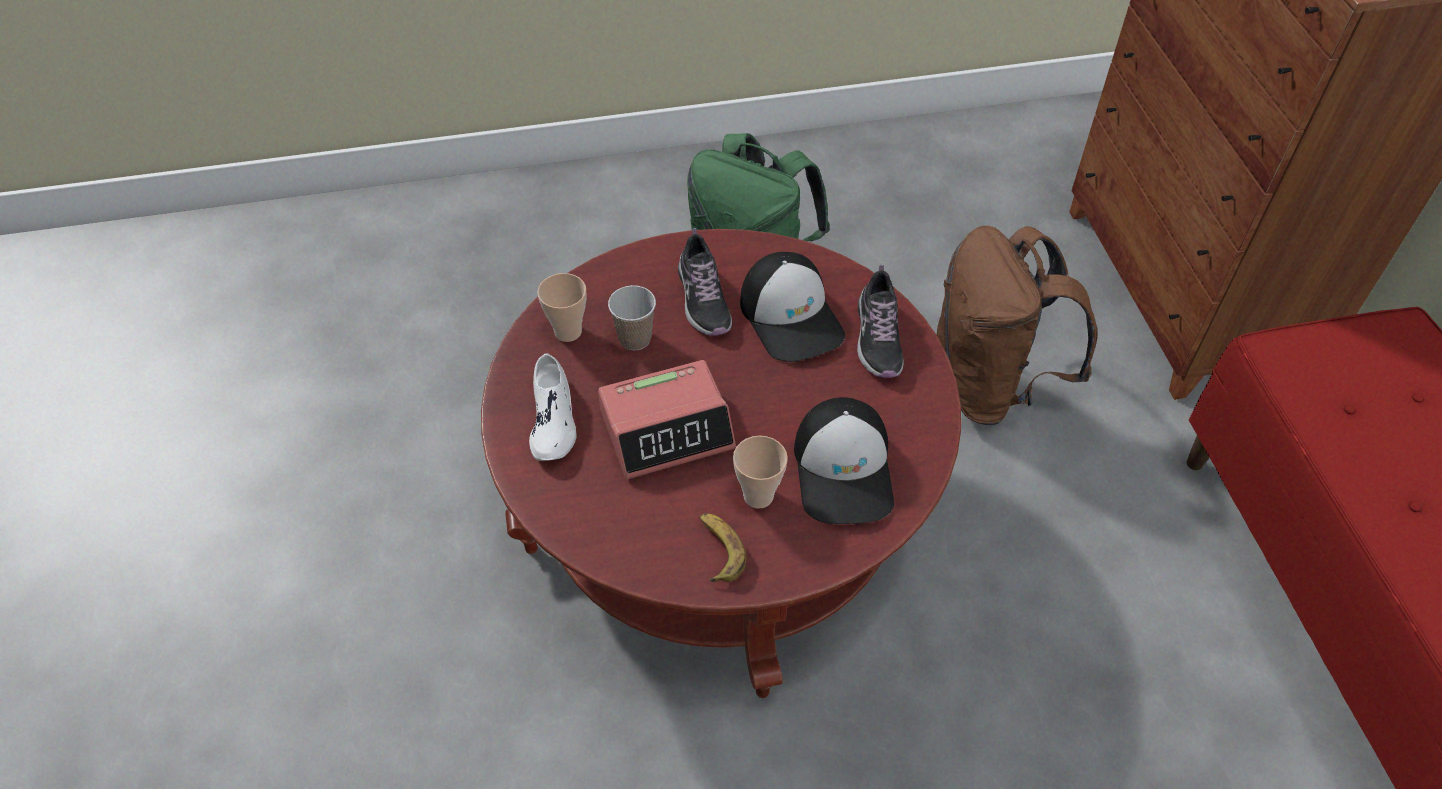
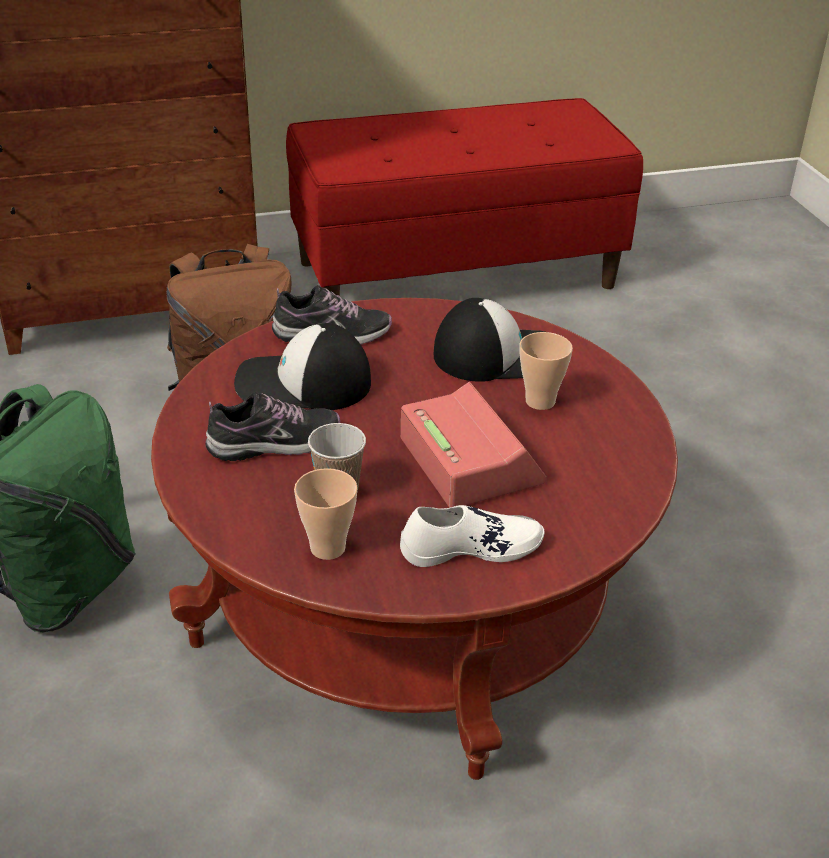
camera: 95 degrees left, 15 degrees down
banana [699,513,746,582] -> none
cap [740,252,845,362] -> cap turned 150 degrees counterclockwise [234,323,371,410]

